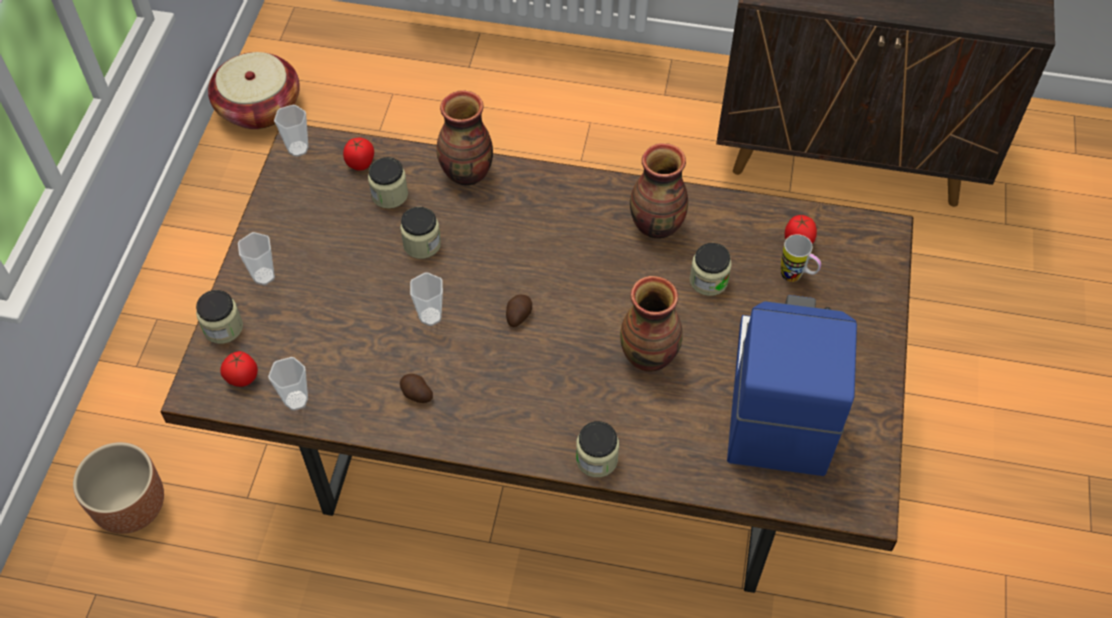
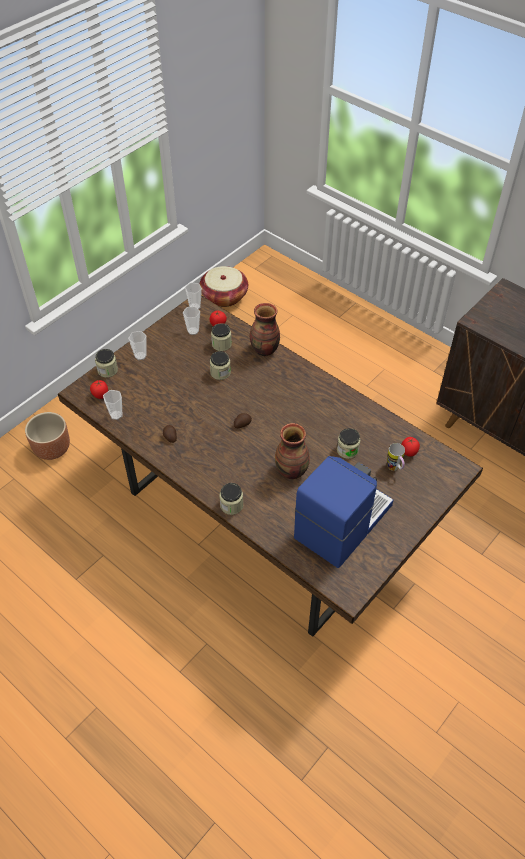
camera: 30 degrees right, 5 degrees down
cup [410,272,443,326] -> cup moved to [183,307,200,335]
vase [630,143,688,239] -> none

